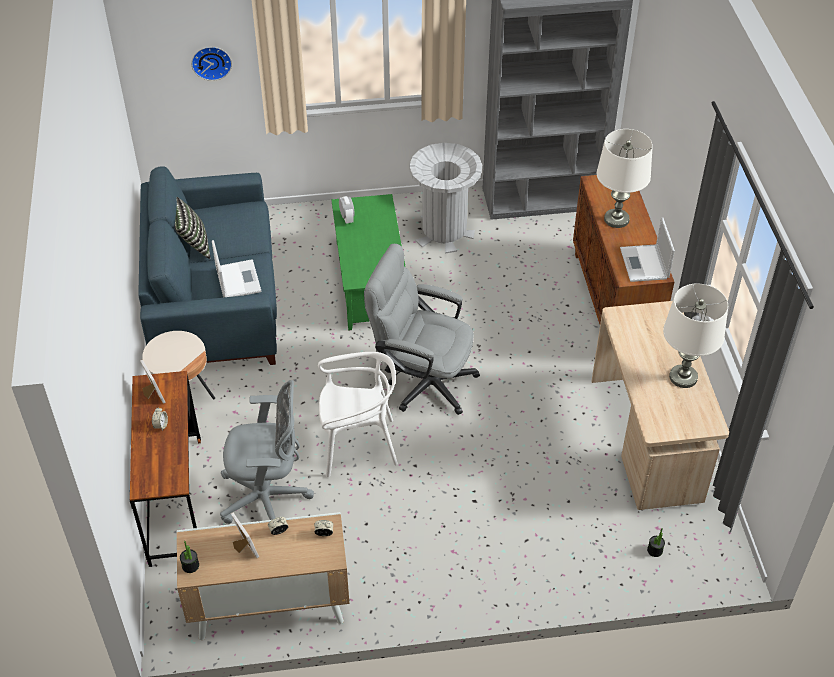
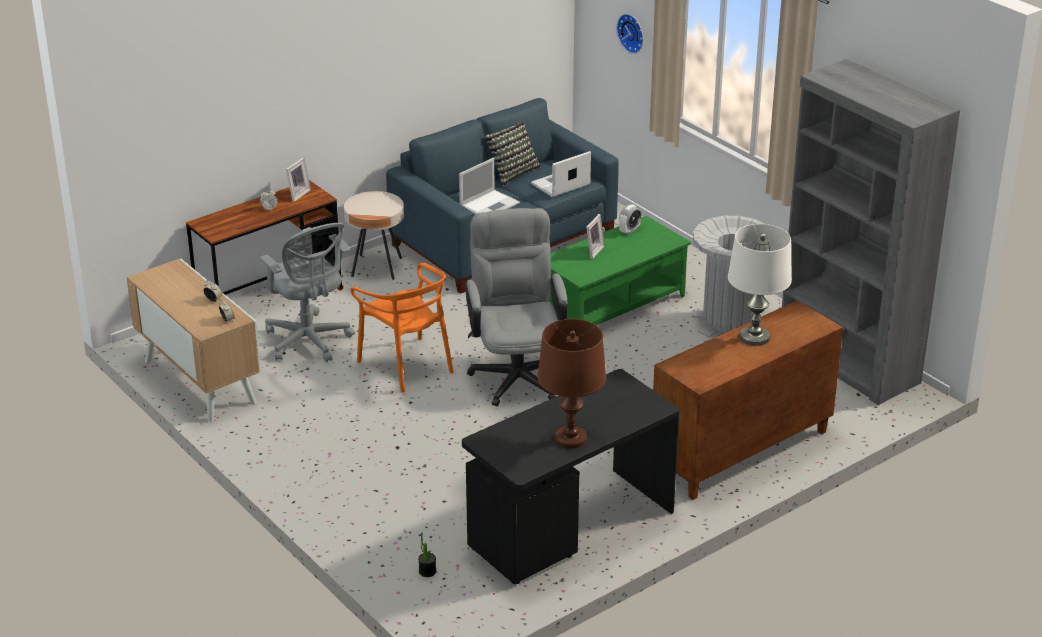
camera: 60 degrees right, 15 degrees down
potted plant [180,541,199,573] -> none
picture frame [231,513,259,558] -> picture frame moved to [586,214,604,259]
white chair [318,352,398,477] -> orange chair [350,263,453,393]
beige desk [592,301,729,510] -> black desk [462,369,680,584]
laptop [620,217,675,282] -> laptop moved to [531,151,591,197]
white table lamp [663,283,728,388] -> brown table lamp [538,319,606,449]

